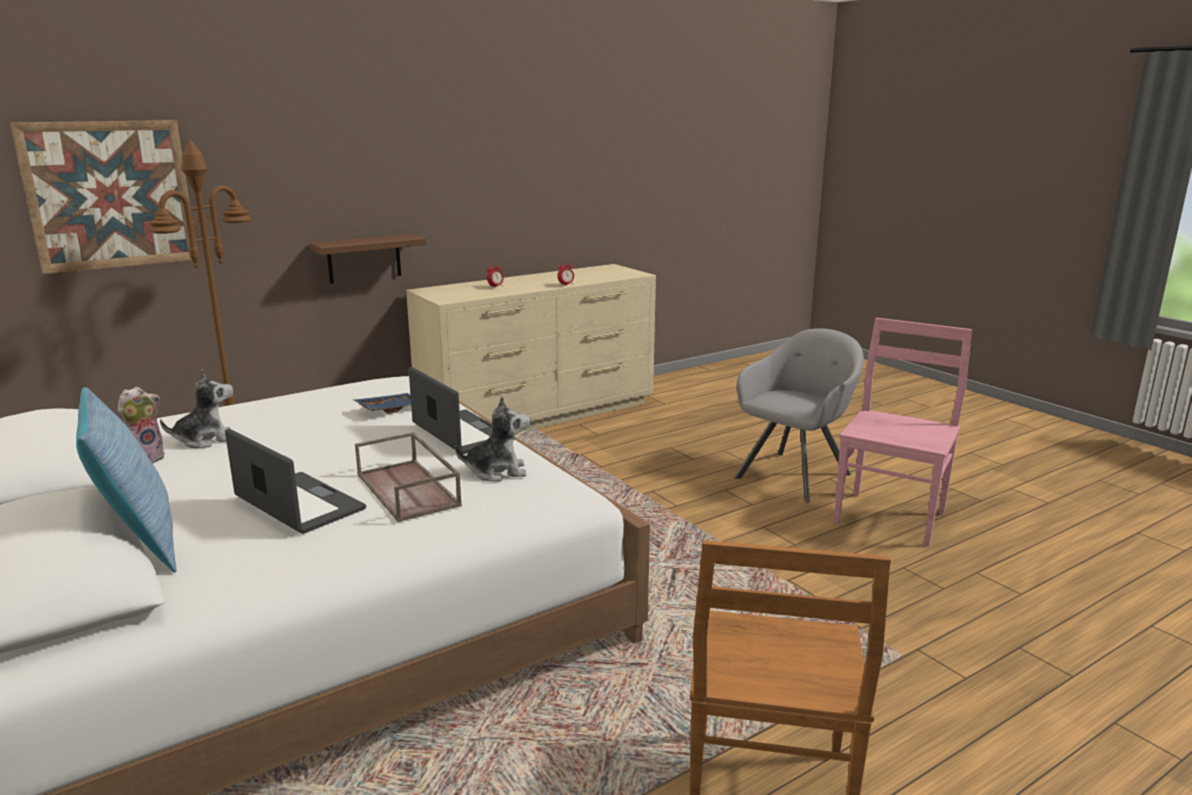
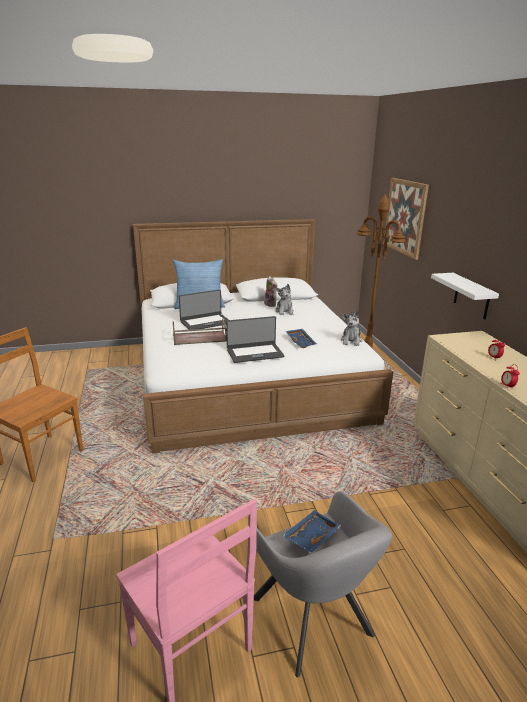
camera: 110 degrees right, 5 degrees up
brown shelf [310,234,426,284] -> white shelf [431,273,499,319]
plush toy [455,396,531,482] -> plush toy moved to [341,310,362,346]
none -> blue tray [282,510,341,553]

